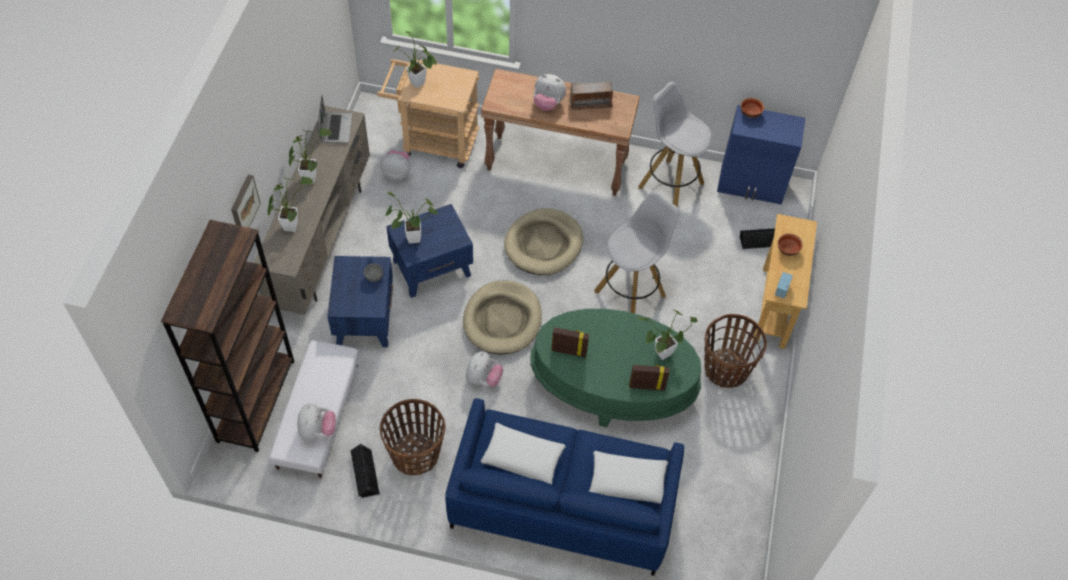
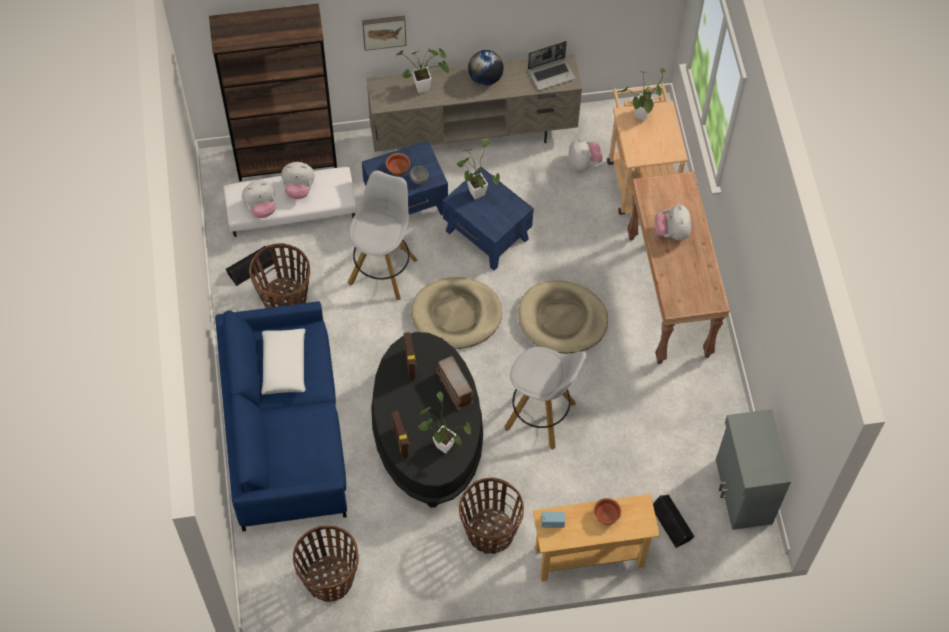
camera: 70 degrees right, 5 degrees up
potted plant [289,128,331,184] -> globe [468,50,504,86]
plush toy [466,351,503,387] -> plush toy moved to [281,162,315,199]
green coffee table [530,309,701,427] -> black coffee table [371,332,483,508]
radio [569,82,614,110] -> radio moved to [436,356,474,410]
white pillow [589,451,668,504] -> none
white stool [638,82,712,207] -> white stool moved to [348,171,417,300]
blue cabinet [717,105,805,205] -> grey cabinet [716,409,791,530]
bowl [741,98,764,118] -> bowl moved to [386,153,410,175]
none -> basket [293,526,359,602]

